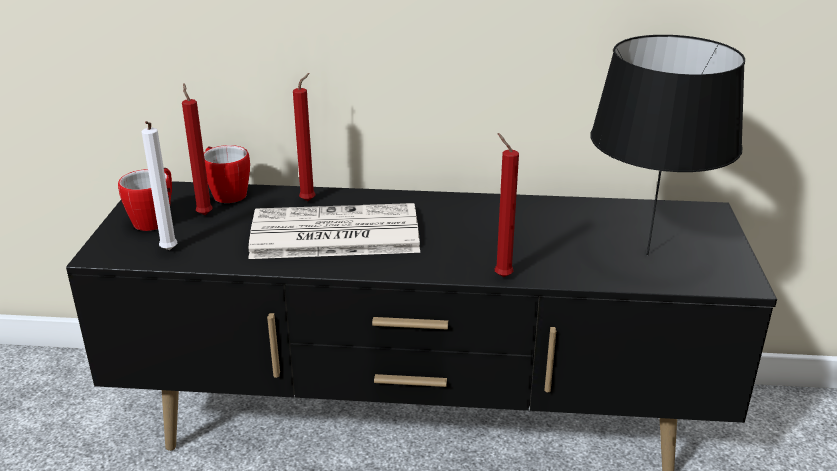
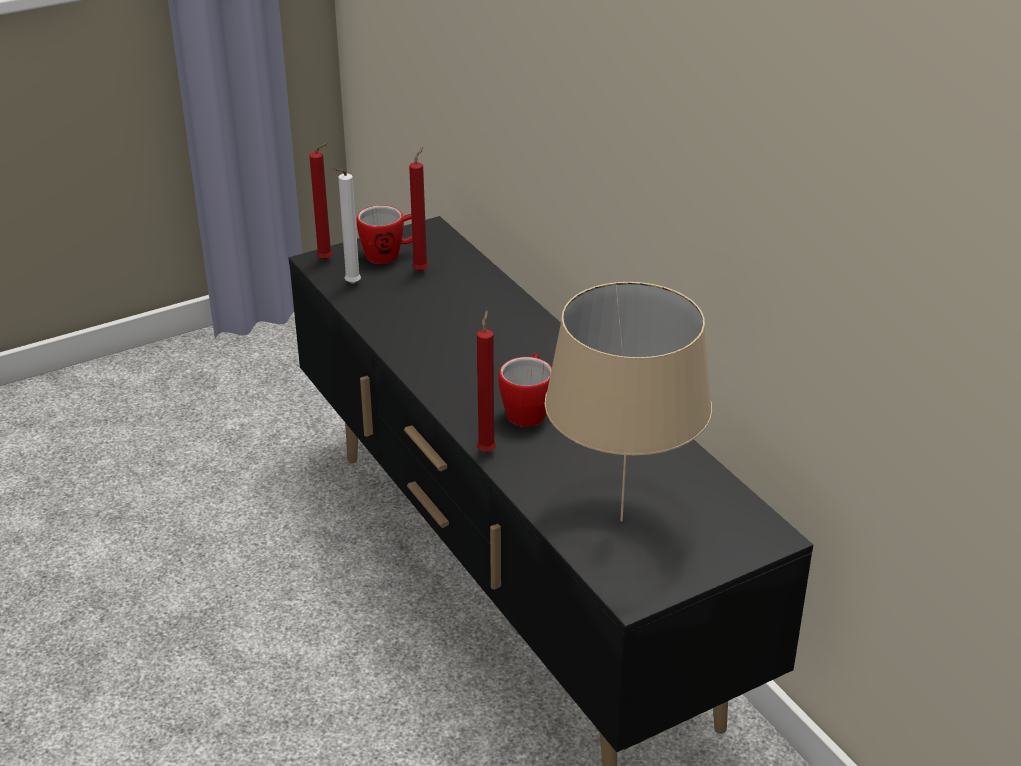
camera: 55 degrees right, 5 degrees up
mug [204,145,250,203] -> mug moved to [499,352,552,427]
newspaper [248,203,420,259] -> none
red candle [293,73,315,201] -> red candle moved to [309,142,333,260]
black table lamp [591,35,745,255] -> beige table lamp [544,282,712,521]

